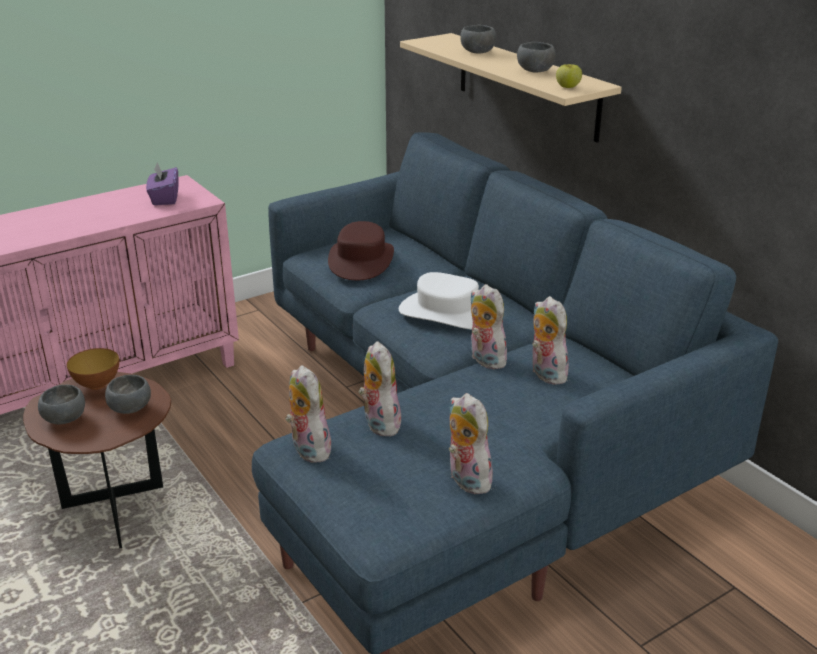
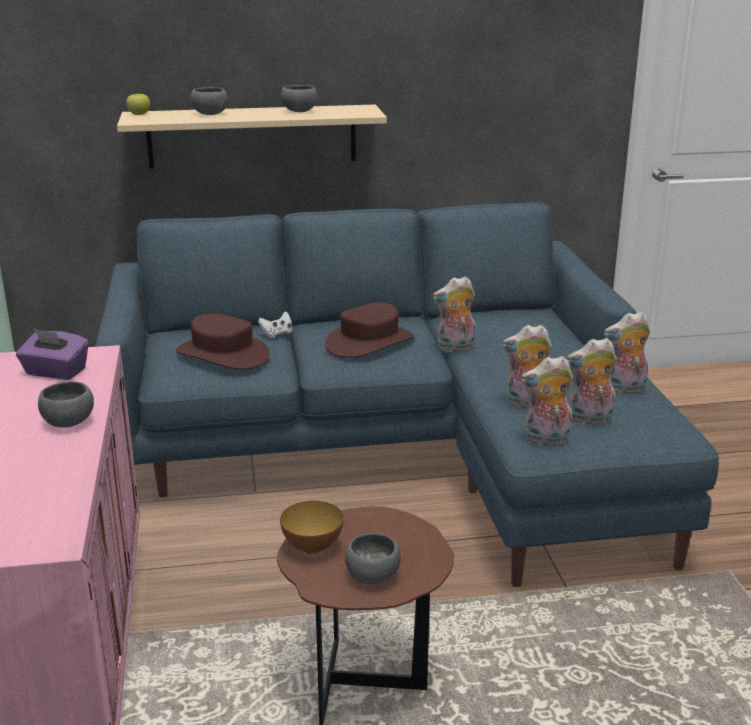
camera: 65 degrees left, 5 degrees down
grey bowl [105,375,151,414] -> grey bowl moved to [38,381,94,428]
white hat [399,272,479,329] -> brown hat [325,302,414,358]
plush toy [532,296,569,385] -> plush toy moved to [566,338,617,425]
apple [556,64,582,88] -> apple moved to [126,94,150,115]
none -> white game controller [258,311,292,338]

